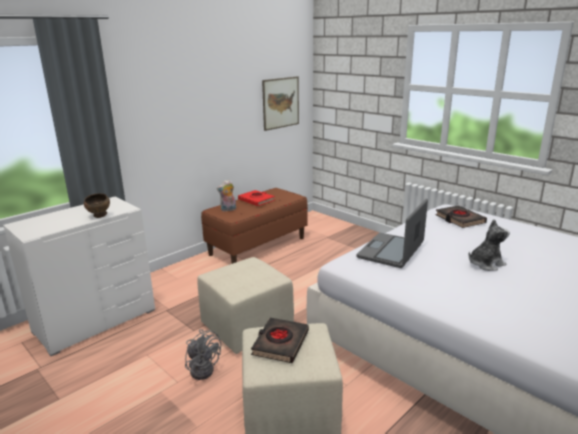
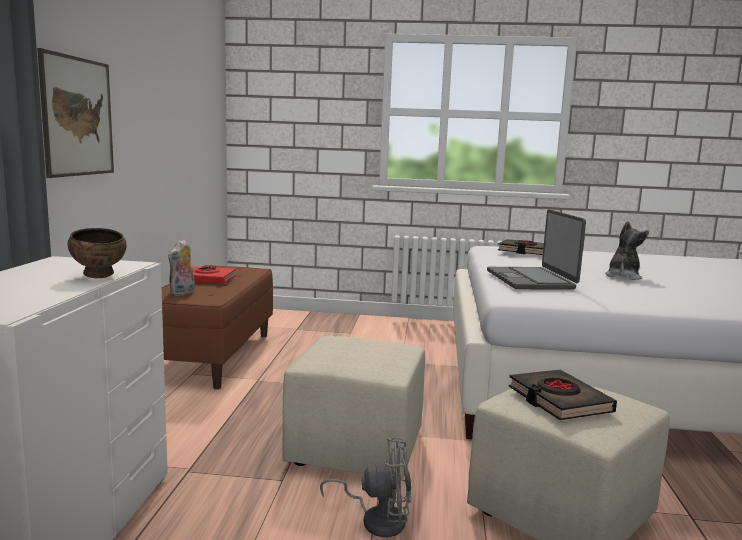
camera: 40 degrees left, 10 degrees down
picture [262,76,299,131] -> picture moved to [37,48,114,178]

